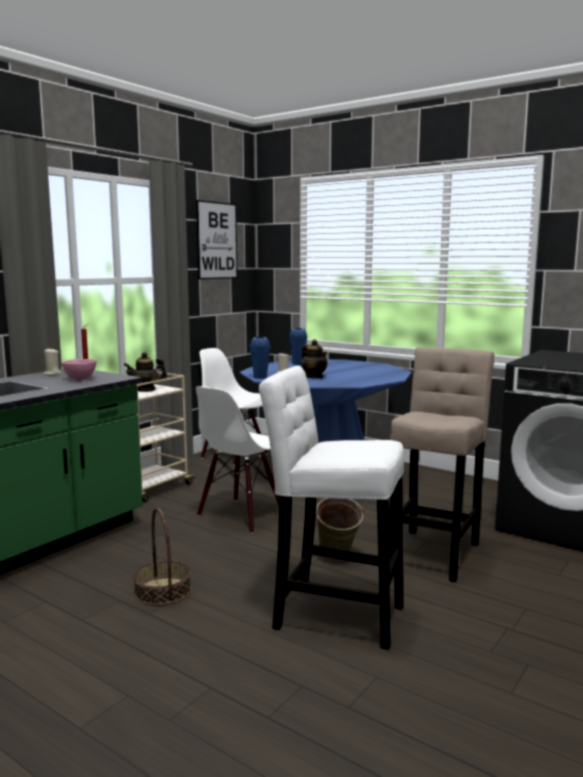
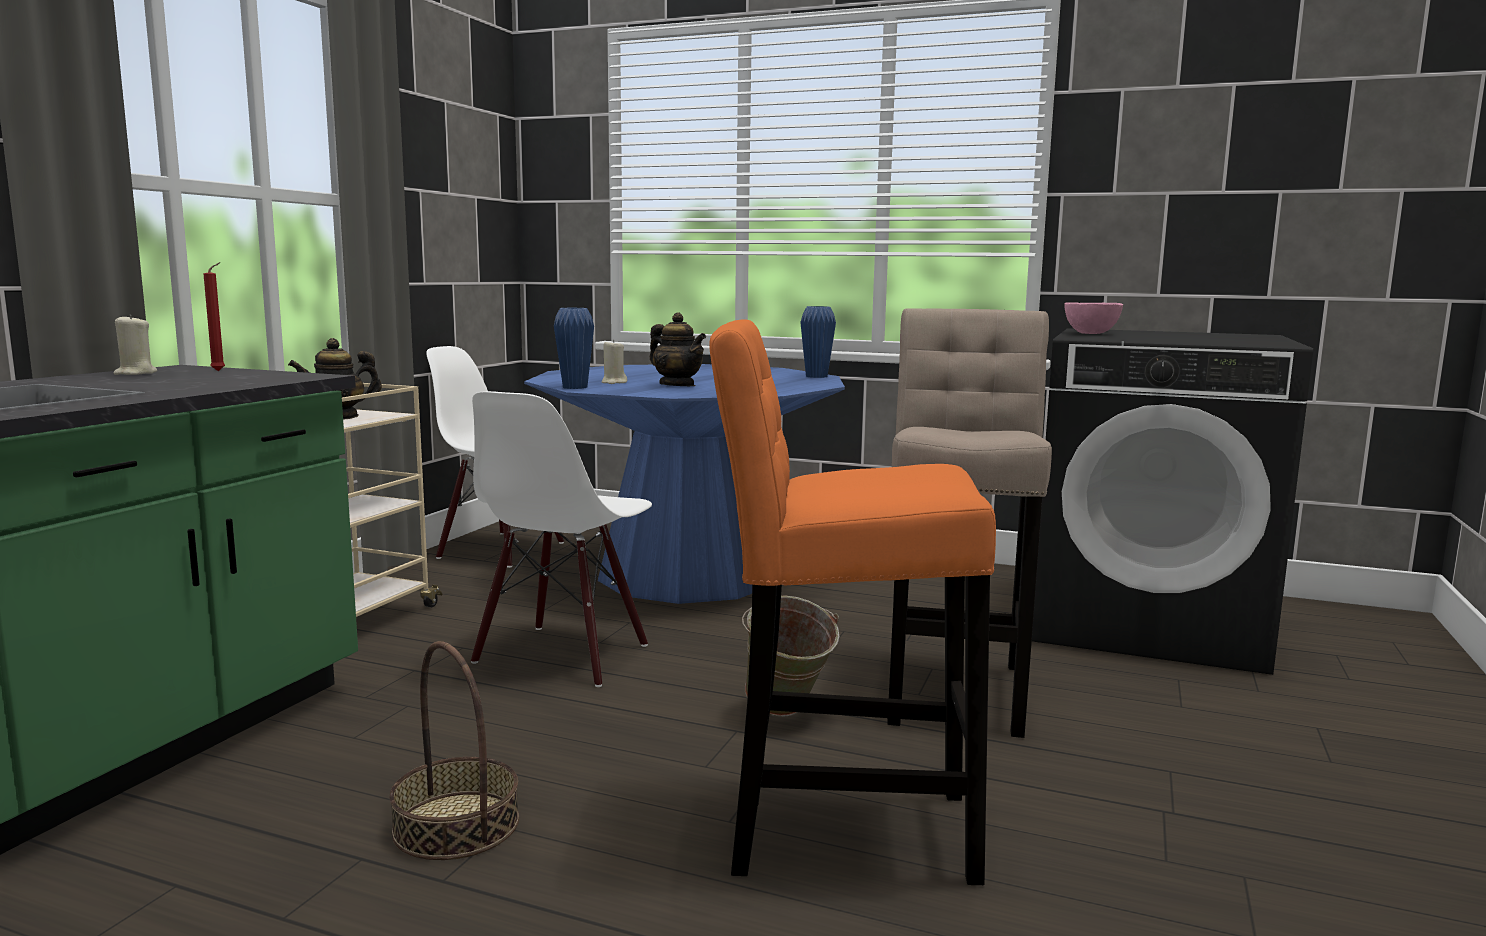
camera: 15 degrees left, 0 degrees up
pink bowl [61,359,97,380] -> pink bowl moved to [1064,302,1123,334]
picture [196,200,238,279] -> none
white stool [259,366,404,650] -> orange stool [709,319,996,885]
blue vase [289,328,307,365] -> blue vase moved to [800,306,836,378]

